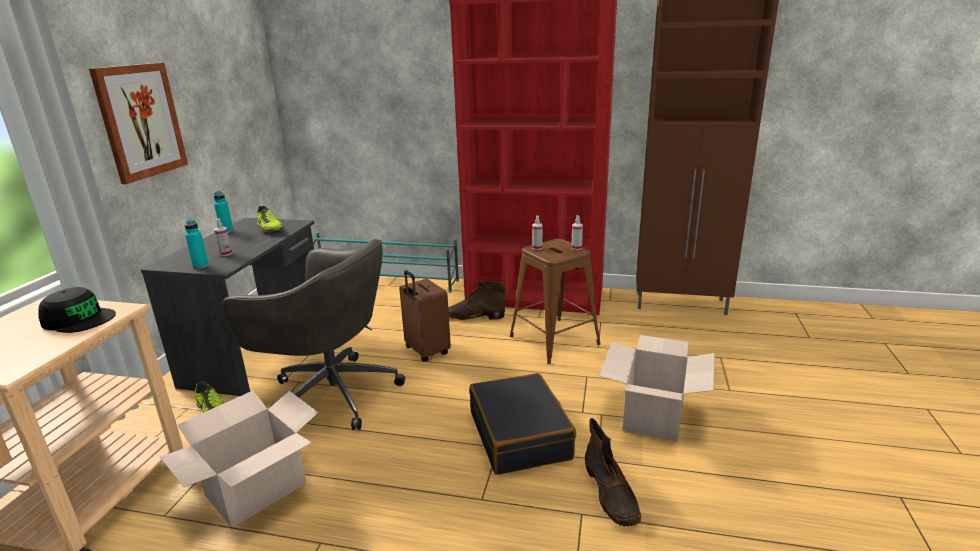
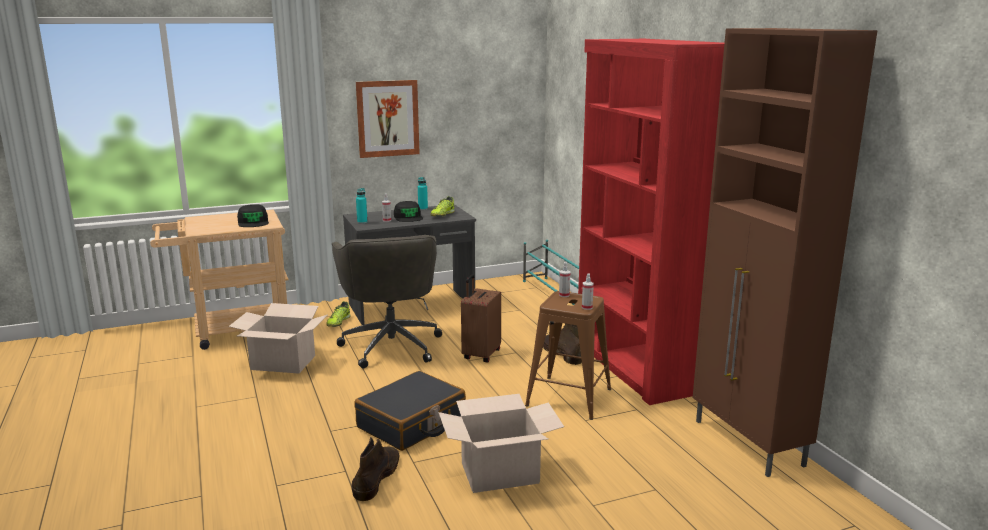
camera: 55 degrees right, 5 degrees down
brown boot [585,418,641,527] -> brown boot turned 150 degrees clockwise [351,437,399,501]
none -> black cap [394,201,423,222]

